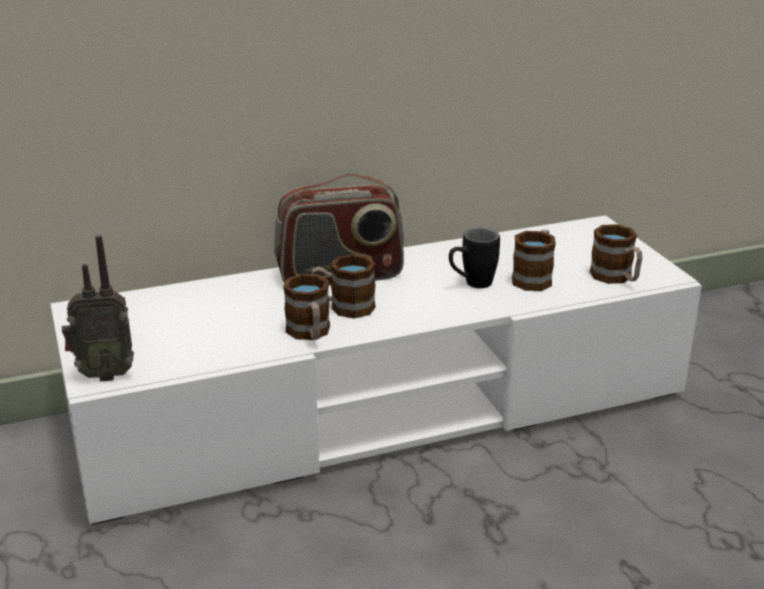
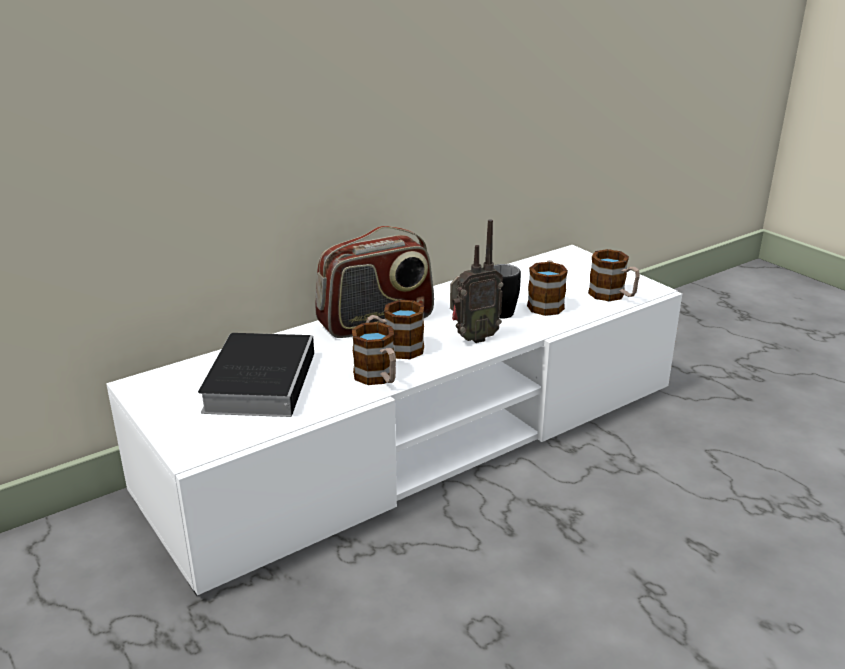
camera: 15 degrees left, 0 degrees up
radio [62,235,134,382] -> radio moved to [450,219,503,343]
none -> book [198,333,314,417]

